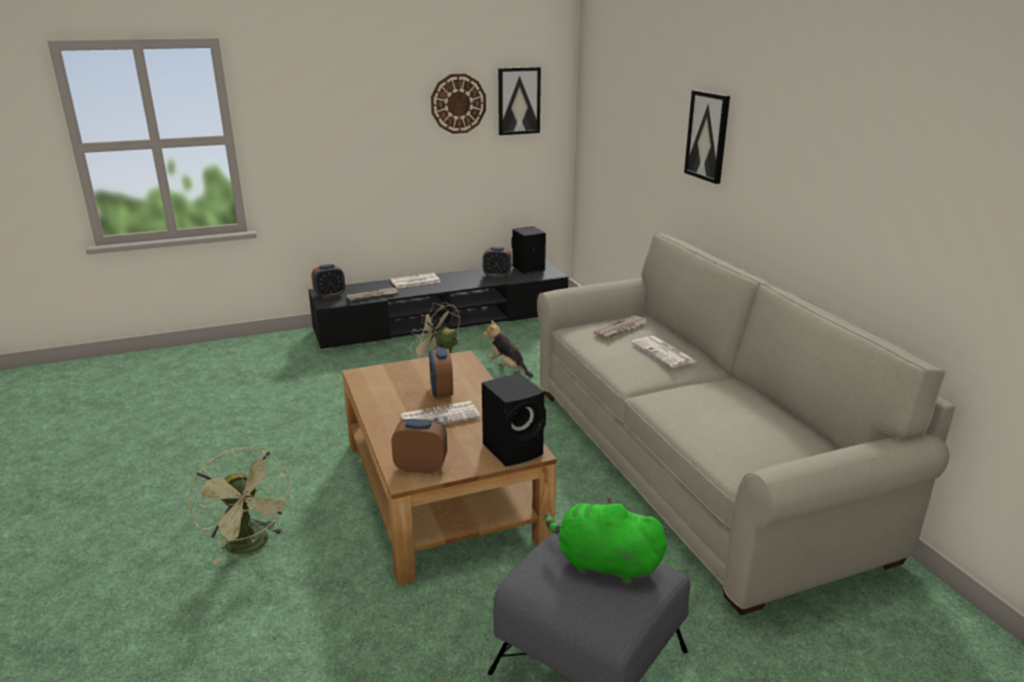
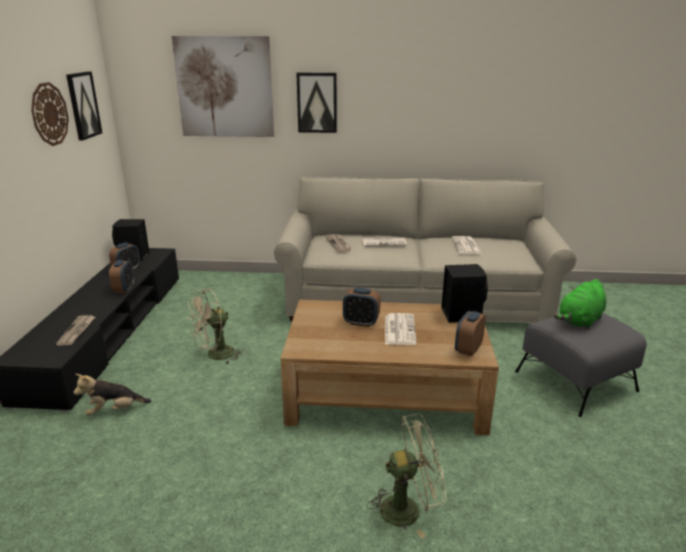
camera: 65 degrees left, 0 degrees up
alarm clock [312,264,345,298] -> alarm clock moved to [109,260,134,293]
newspaper [390,273,440,288] -> newspaper moved to [452,236,482,254]
plush toy [483,320,533,378] -> plush toy moved to [73,374,151,415]
none -> picture [172,36,274,137]

